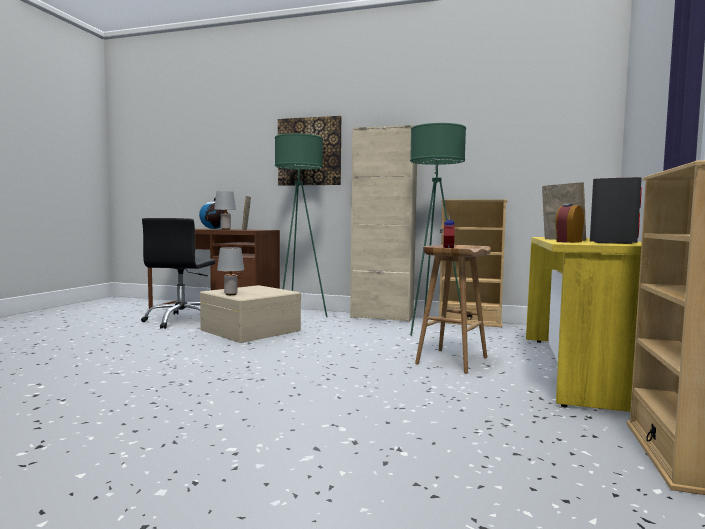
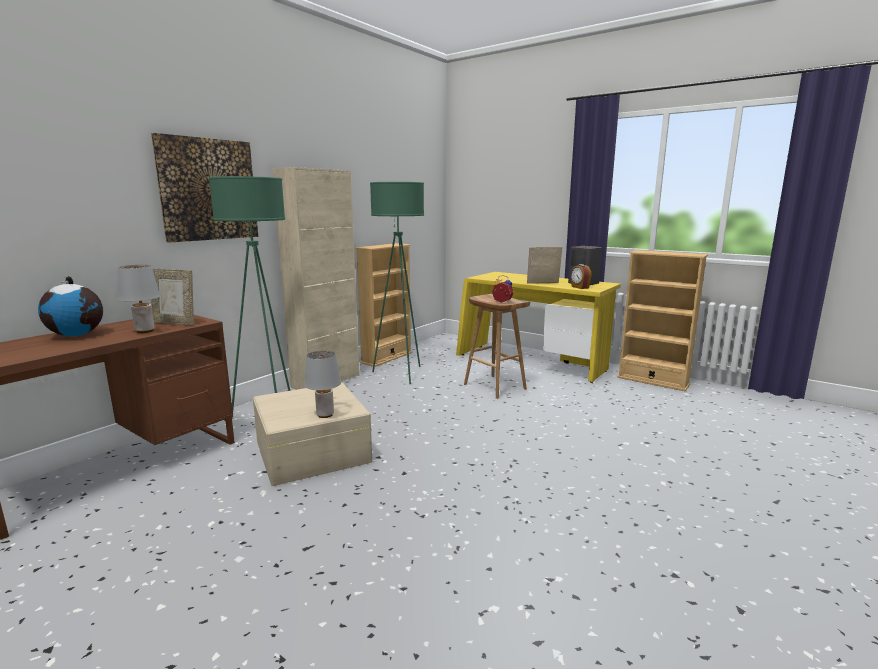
camera: 70 degrees left, 10 degrees up
black office chair [141,218,215,329] -> none

